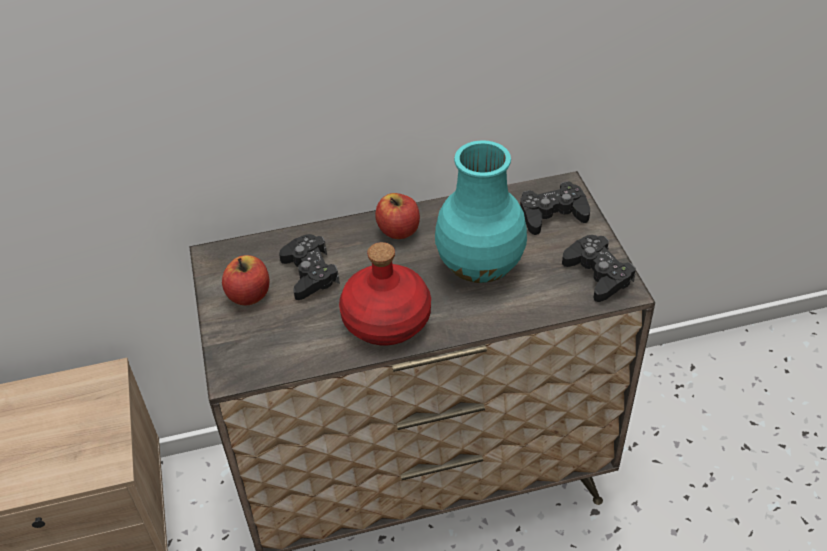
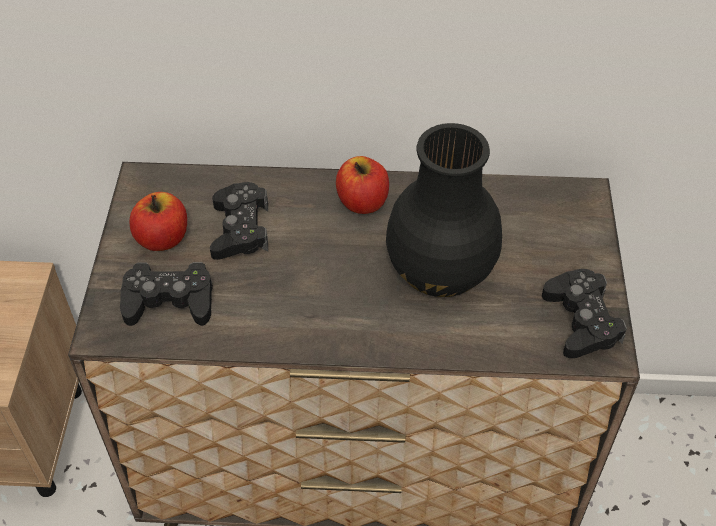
camera: 15 degrees right, 5 degrees up
red bottle [339,242,431,345] -> none
turquoise vase [435,140,527,283] -> black vase [386,123,502,297]
black game controller [520,181,590,235] -> black game controller moved to [120,262,213,326]

